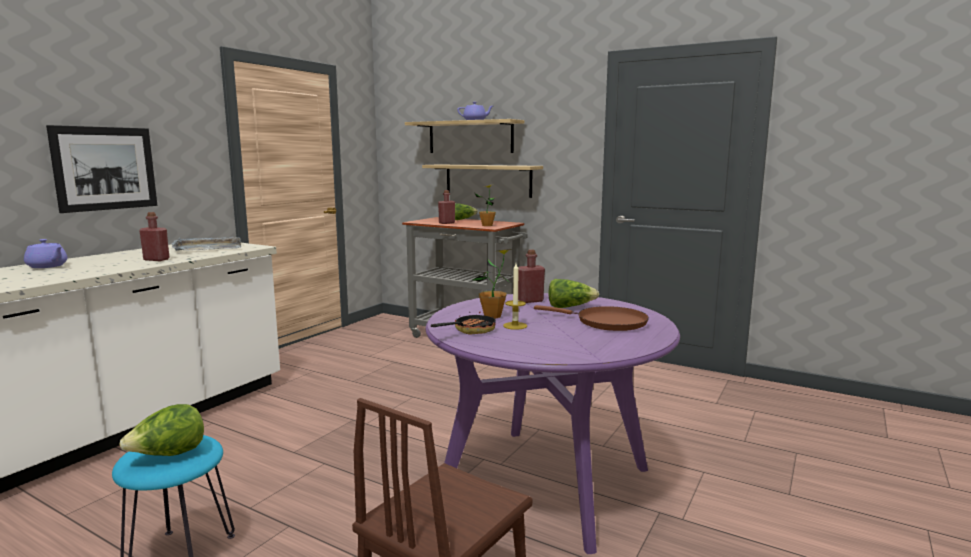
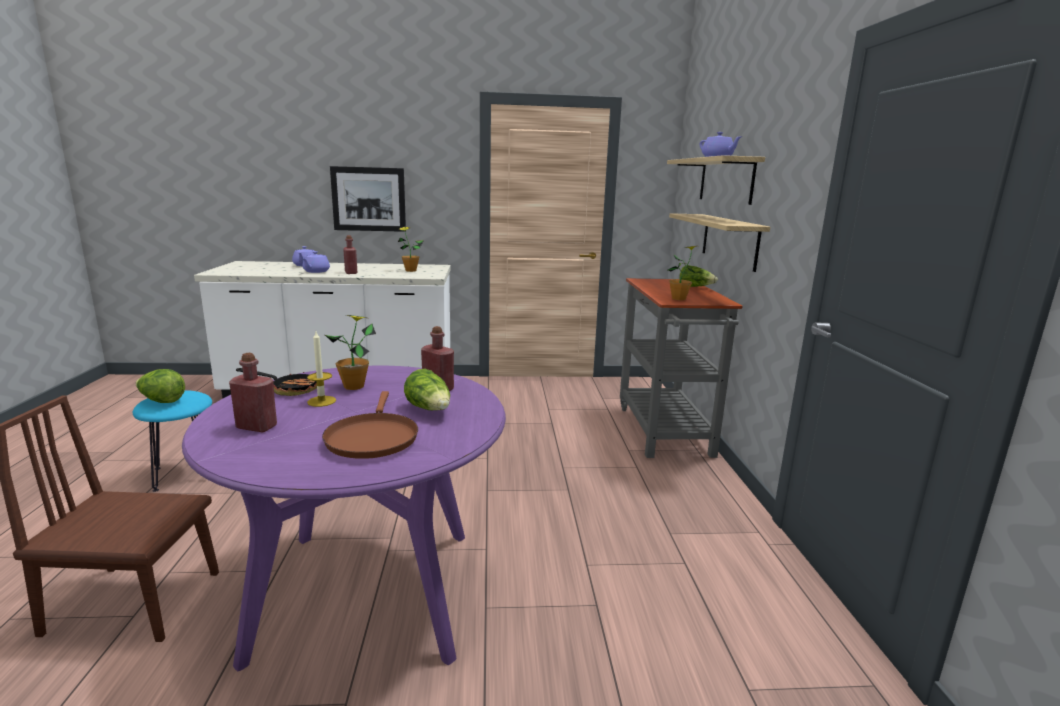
camera: 55 degrees right, 5 degrees up
grey tray [172,237,241,251] -> potted plant [398,227,424,272]
red bottle [438,190,455,224] -> red bottle moved to [229,353,277,432]
none -> purple teapot [302,251,330,273]

